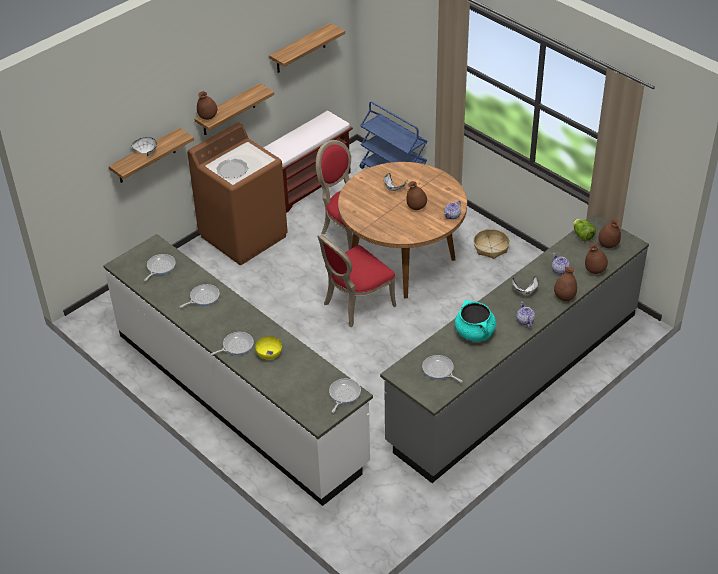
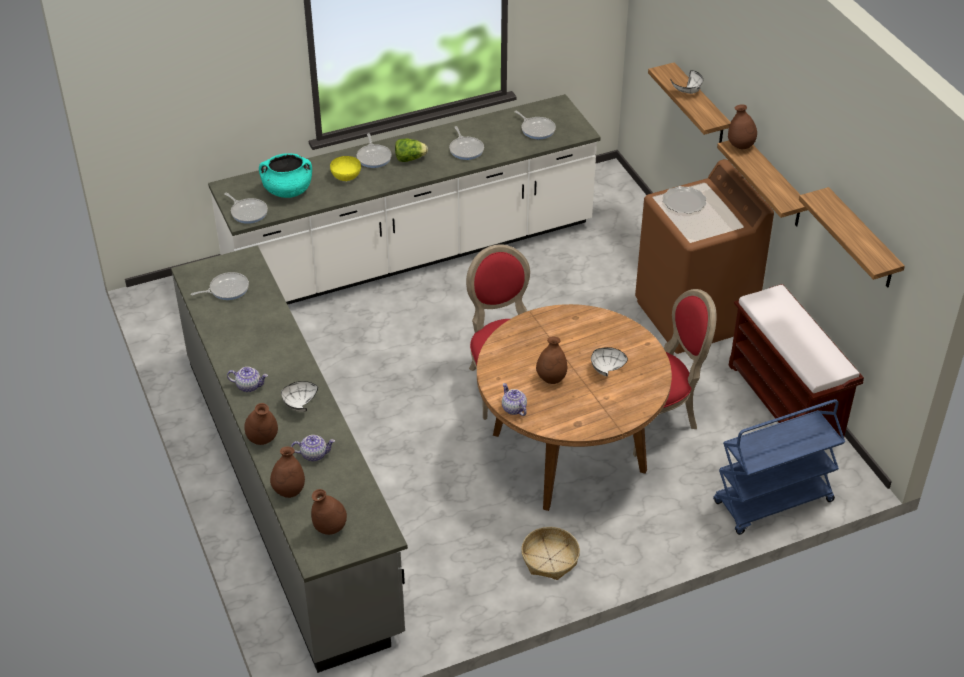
camera: 110 degrees right, 0 degrees up
turquoise cooking pot [455,300,496,342] -> turquoise cooking pot moved to [259,153,312,198]
lettuce [573,219,596,241] -> lettuce moved to [395,139,428,162]

